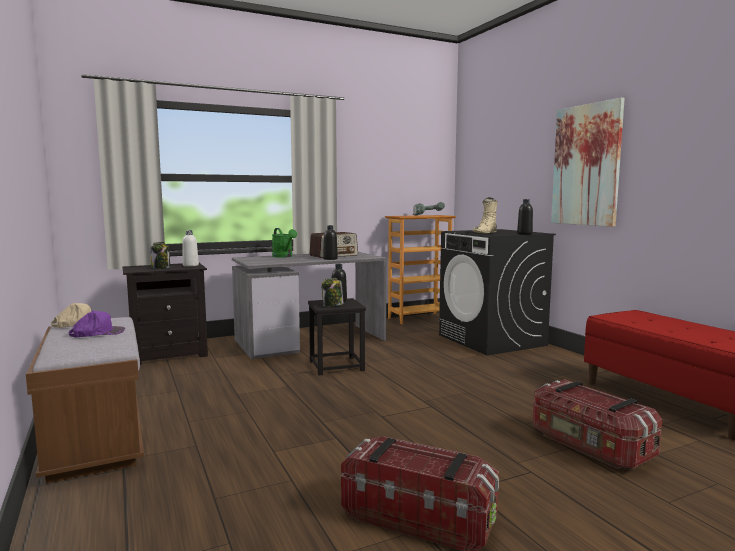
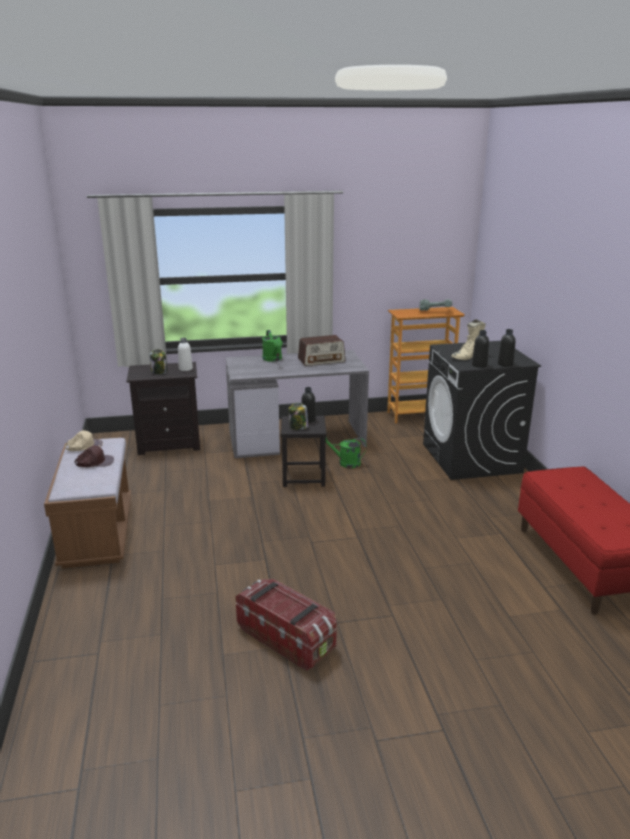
camera: 15 degrees right, 15 degrees up
purple cap [69,311,125,337] -> brown cap [75,445,114,467]
black bottle [323,225,338,260] -> black bottle moved to [472,330,489,368]
storage box [533,379,662,470] -> none
picture [551,98,625,227] -> none
none -> green watering can [326,436,367,468]

